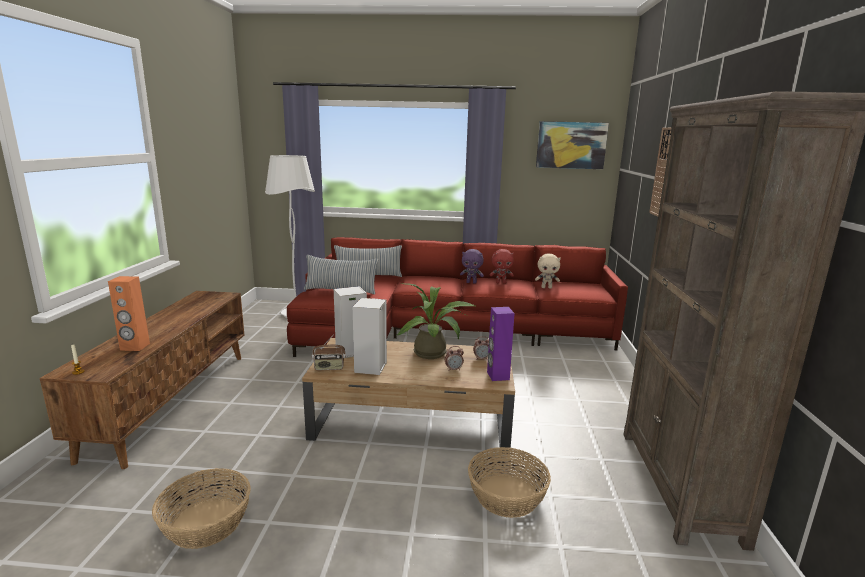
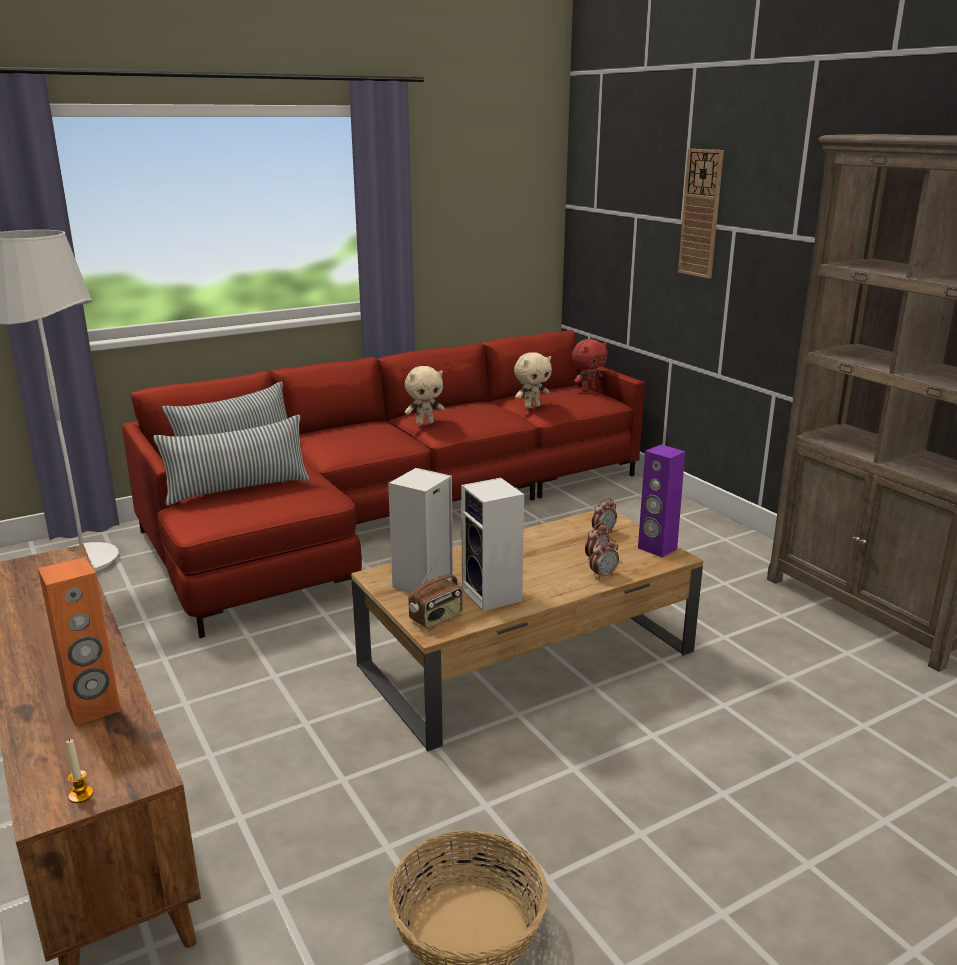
camera: 35 degrees left, 5 degrees up
potted plant [397,283,477,359] -> none
purple plush toy [460,249,484,284] -> beige plush toy [405,366,444,425]
basket [468,447,551,518] -> none
red plush toy [490,249,514,284] -> red plush toy moved to [572,339,608,392]
picture [536,121,609,169] -> none
none -> alarm clock [589,538,619,579]

